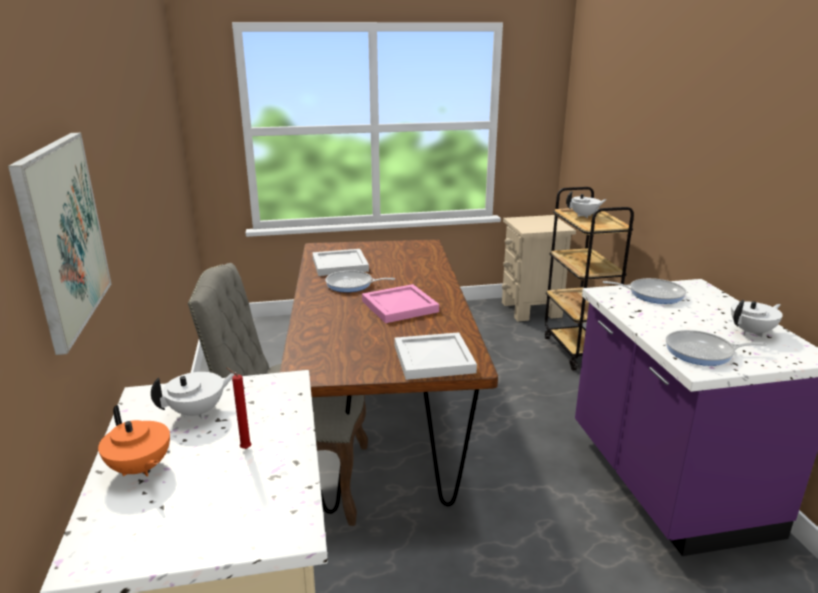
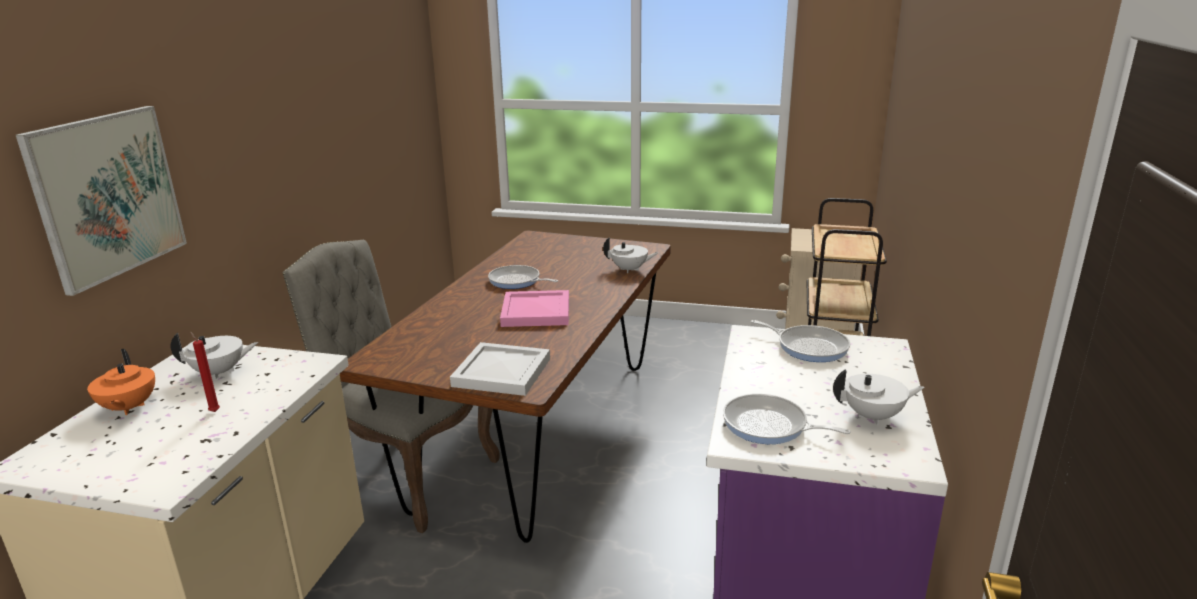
camera: 25 degrees right, 0 degrees up
white tray [312,249,369,276] -> none
white teapot [566,191,607,218] -> white teapot moved to [603,237,658,273]

